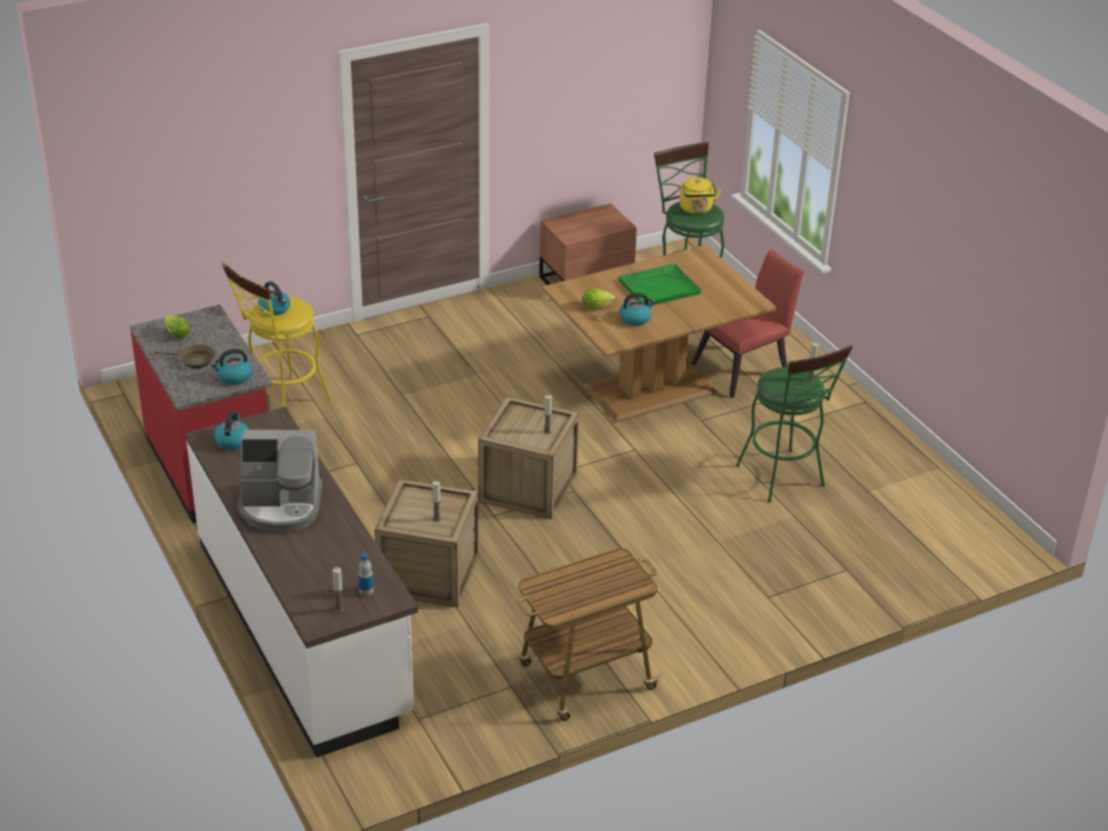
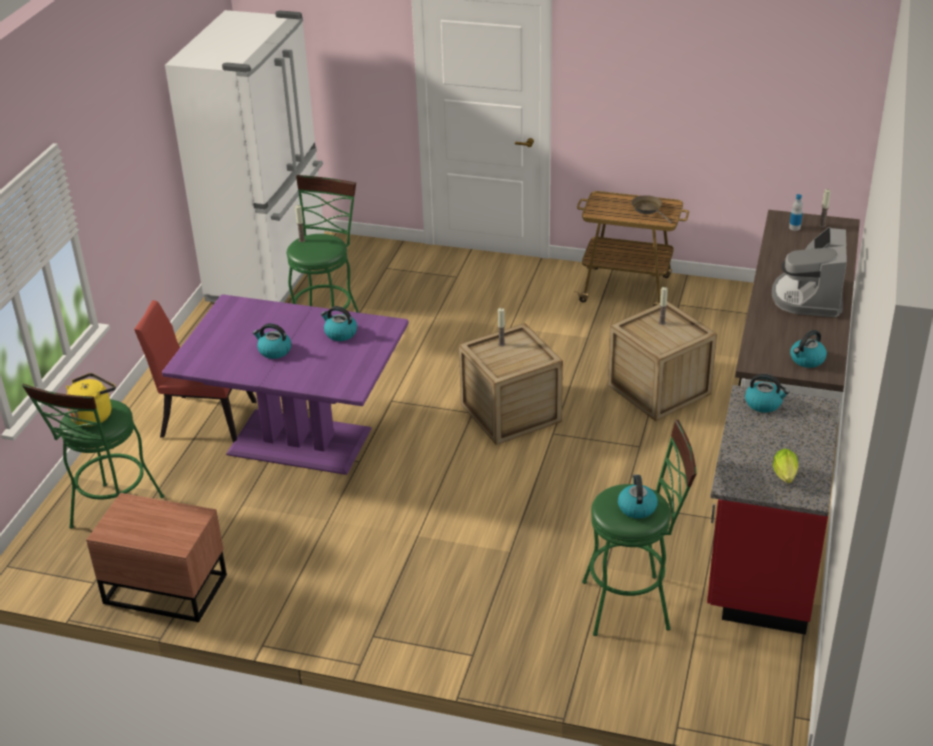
camera: 135 degrees left, 0 degrees up
brown frying pan [154,345,215,369] -> brown frying pan moved to [631,195,673,224]
yellow stool [222,263,332,407] -> green stool [582,420,697,636]
coffee machine [237,430,323,531] -> coffee machine turned 120 degrees counterclockwise [772,227,847,317]
brown dining table [543,245,776,422] -> purple dining table [162,294,409,475]
lettuce [582,289,616,309] -> none
green tray [619,264,701,305] -> kettle [253,323,291,359]
none -> white fridge [165,10,324,303]

